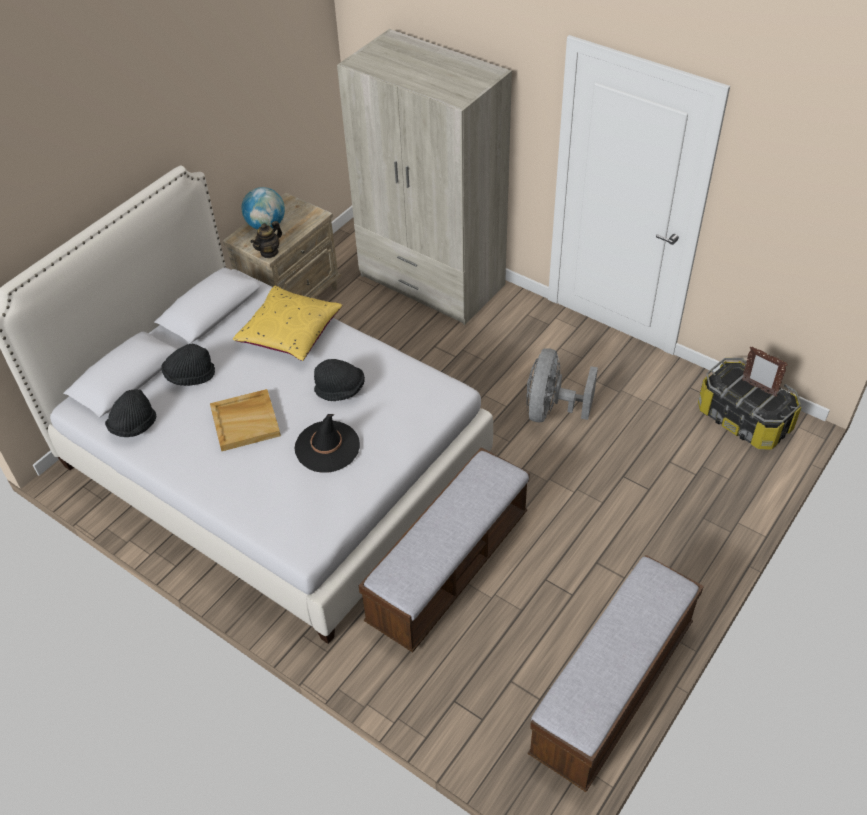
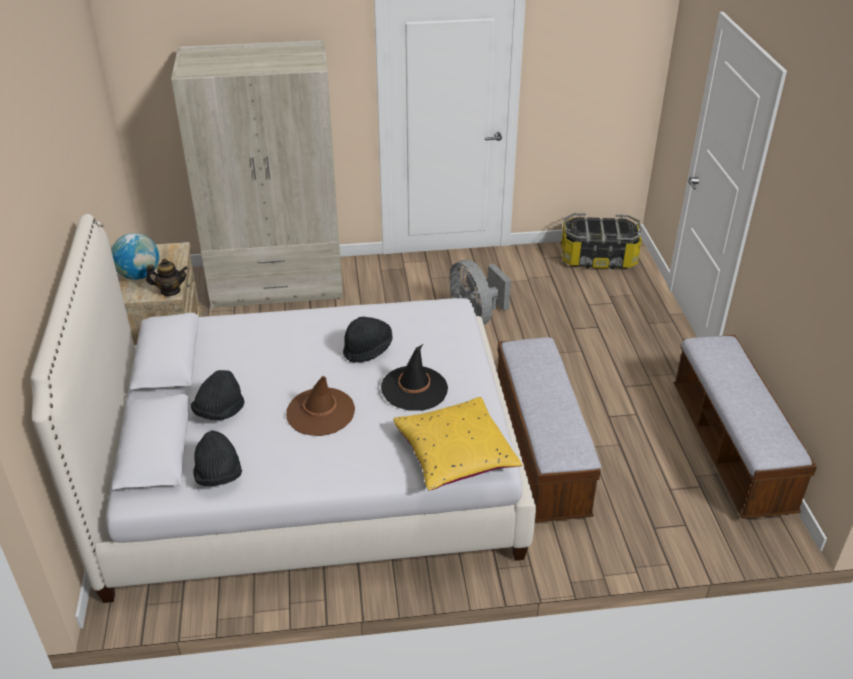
camera: 45 degrees left, 10 degrees down
beige tray [210,389,281,451] -> brown hat [286,376,355,436]
yellow pillow [233,286,343,361] -> yellow pillow moved to [393,397,522,491]
teapot [251,221,282,258] -> teapot turned 90 degrees counterclockwise [146,258,188,296]
picture frame [742,346,788,397] -> none

